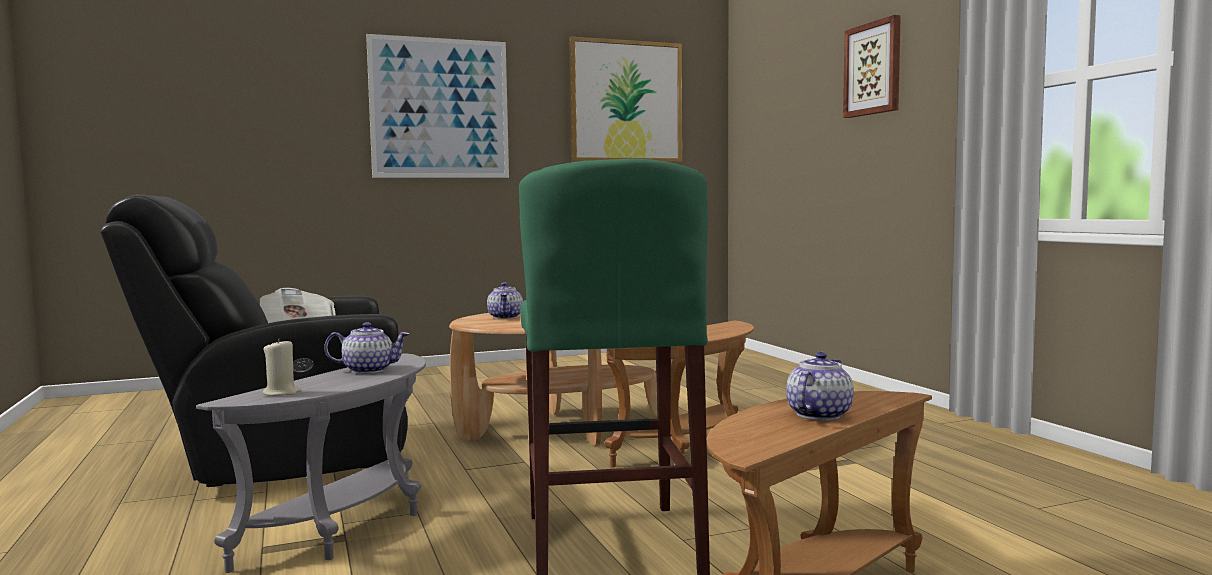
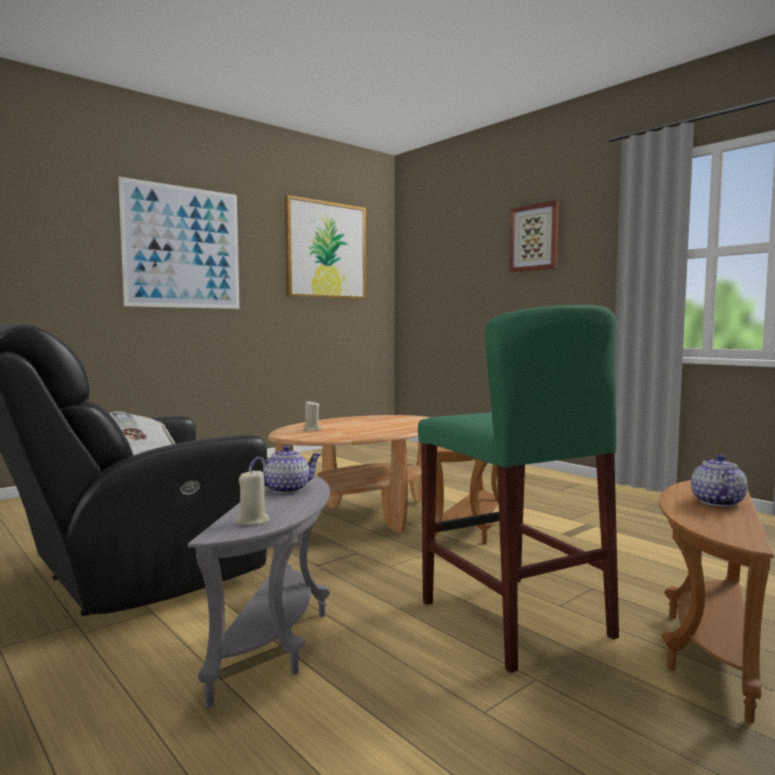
camera: 20 degrees left, 0 degrees up
teapot [487,282,523,319] -> beige candle [303,400,321,431]

